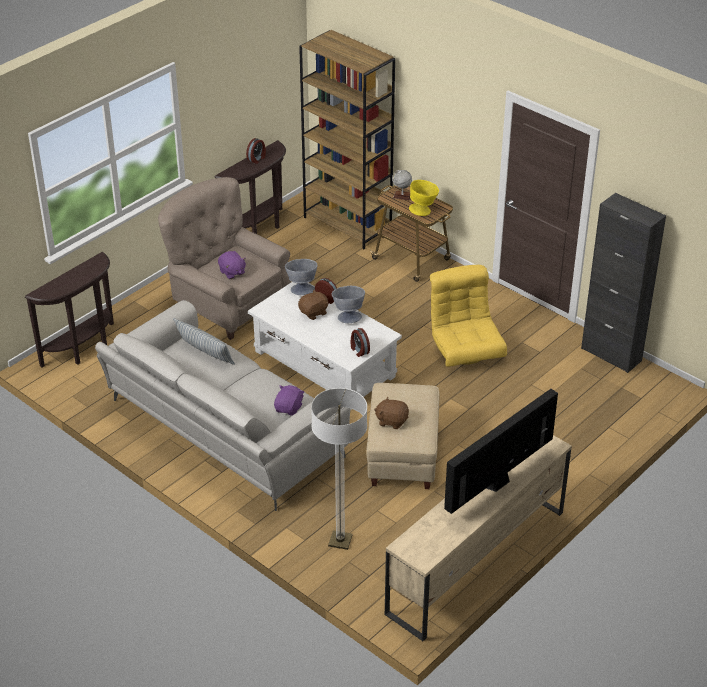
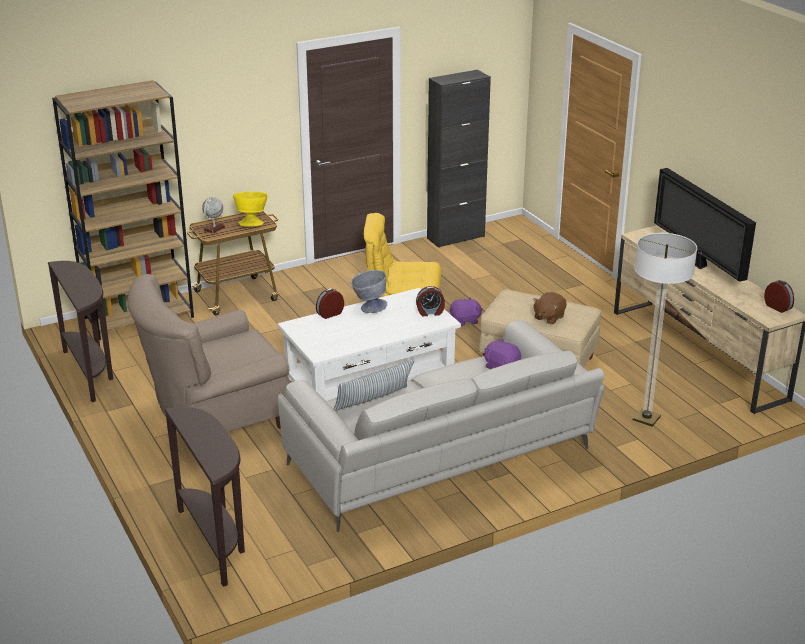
camera: 70 degrees left, 10 degrees down
purple plush toy [218,251,246,279] -> purple plush toy moved to [450,297,483,326]
alarm clock [246,138,266,164] -> alarm clock moved to [764,280,794,313]
grey bowl [285,259,317,295] -> none
brown plush toy [298,289,328,320] -> none

